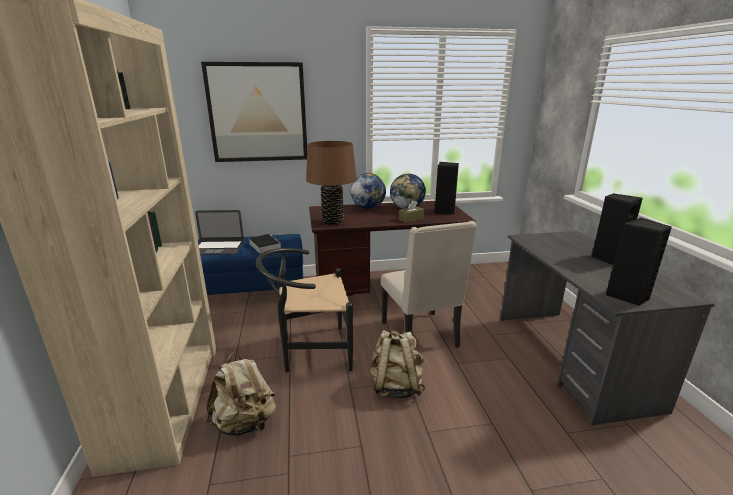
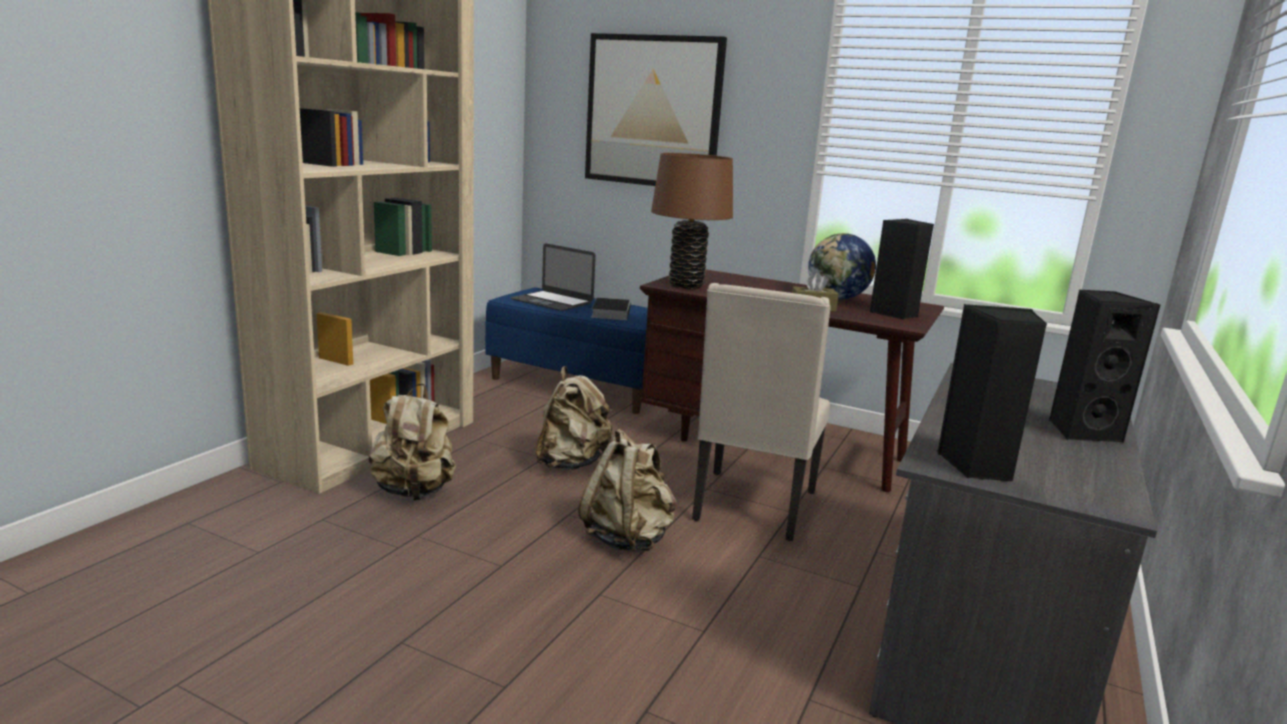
camera: 35 degrees right, 5 degrees down
black chair [256,248,353,372] -> beige backpack [535,366,612,470]
globe [350,173,386,209] -> none

